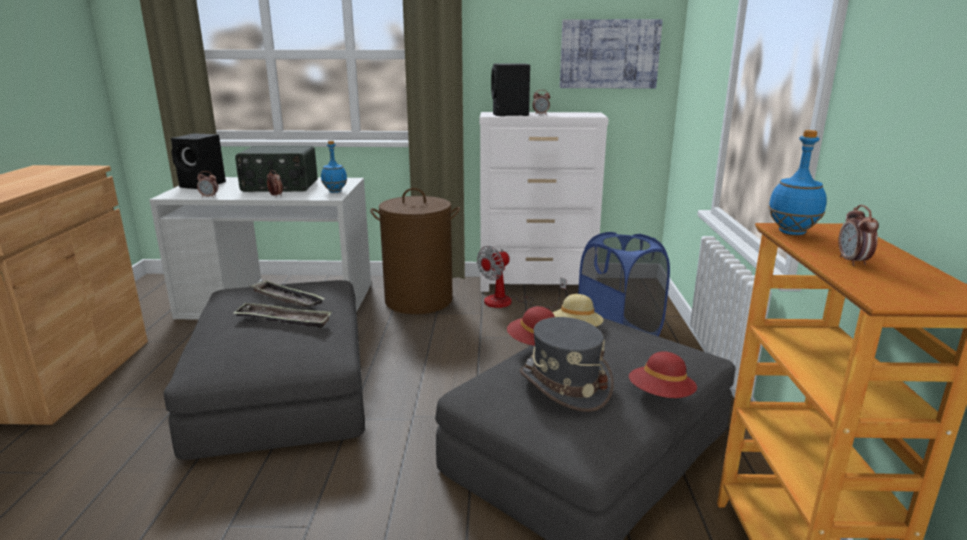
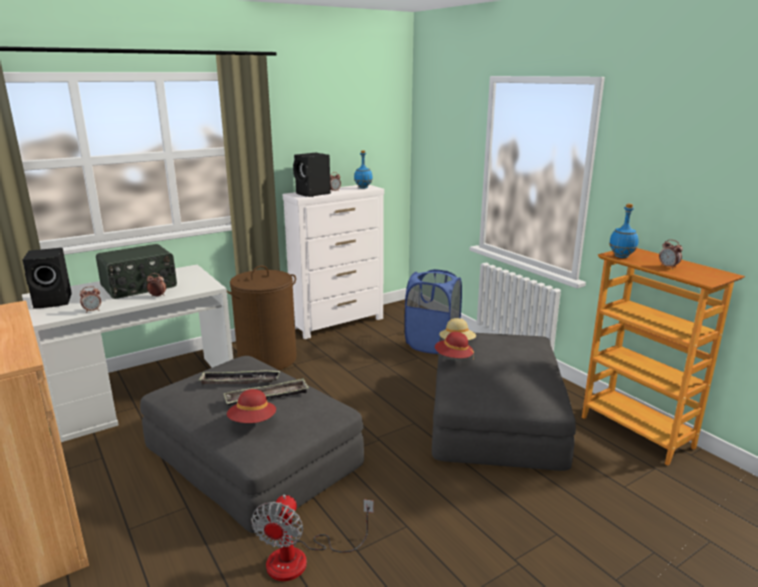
camera: 35 degrees left, 0 degrees up
blue bottle [321,141,347,193] -> blue bottle moved to [354,150,373,189]
fan [477,246,567,308] -> fan moved to [251,495,374,581]
grey hat [520,317,614,412] -> none
picture [560,19,663,88] -> none
red hat [629,351,697,398] -> red hat moved to [227,389,276,423]

